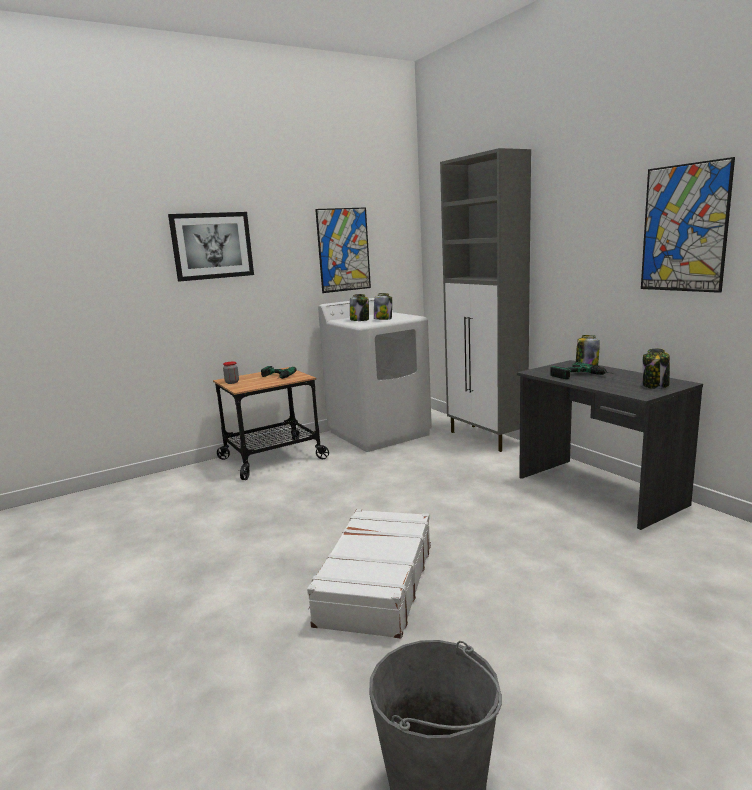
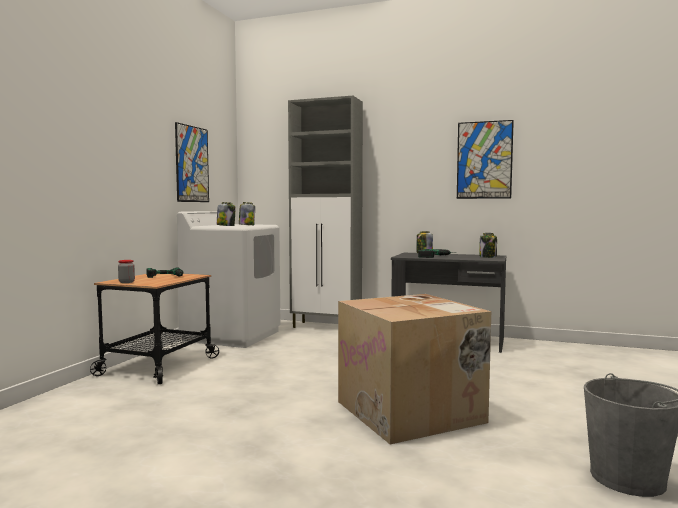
camera: 40 degrees left, 10 degrees down
picture [168,212,254,282] -> none
white suitcase [307,509,431,639] -> cardboard box [338,294,491,444]

